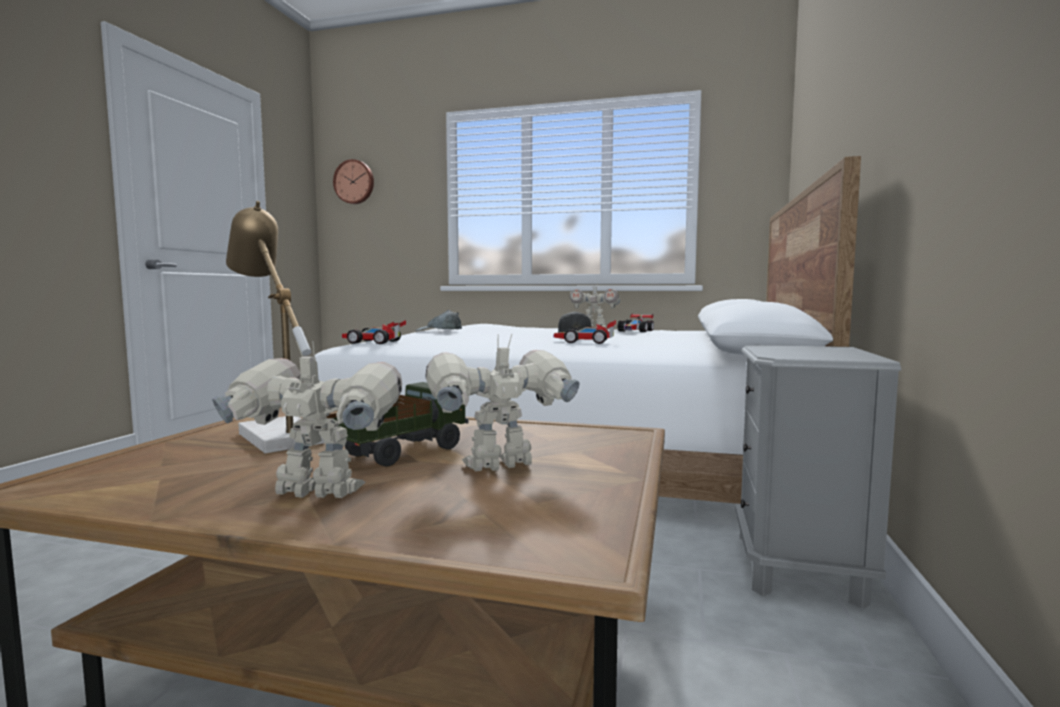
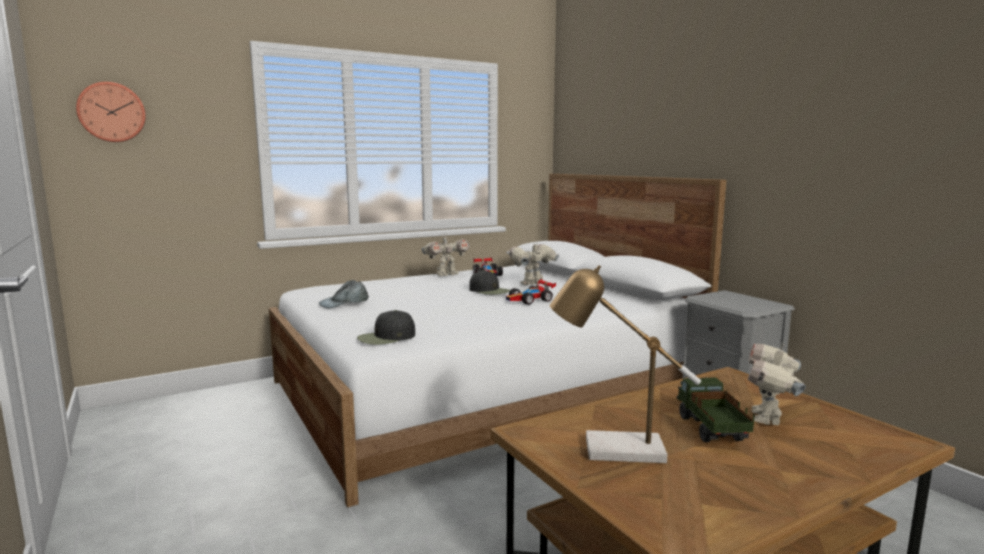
camera: 45 degrees left, 5 degrees up
toy robot [212,341,402,498] -> toy robot moved to [509,240,559,285]
toy car [342,320,406,344] -> black cap [357,310,415,345]

